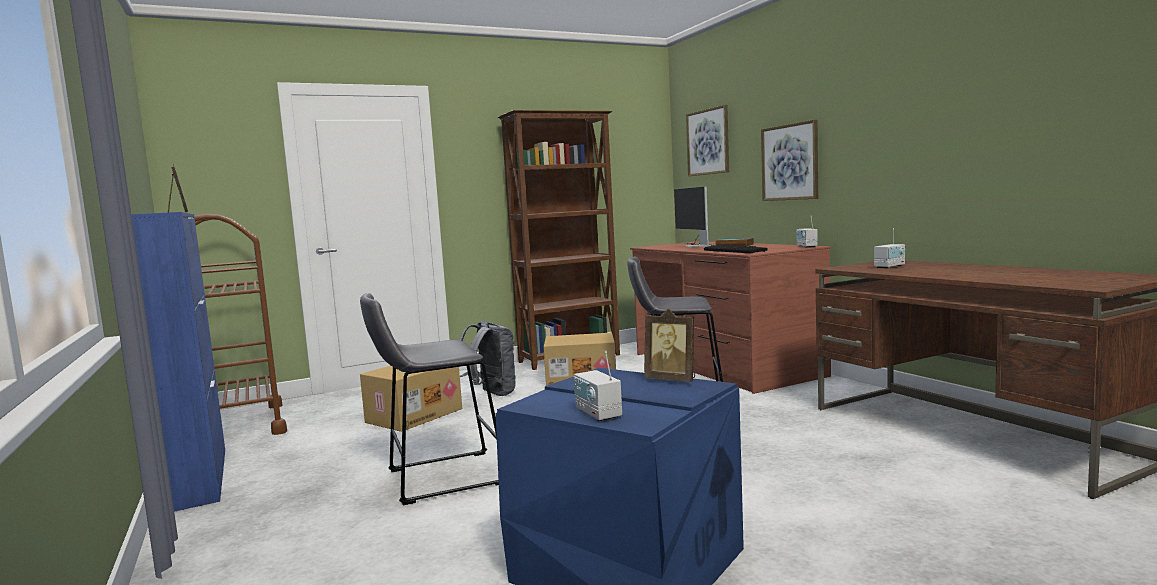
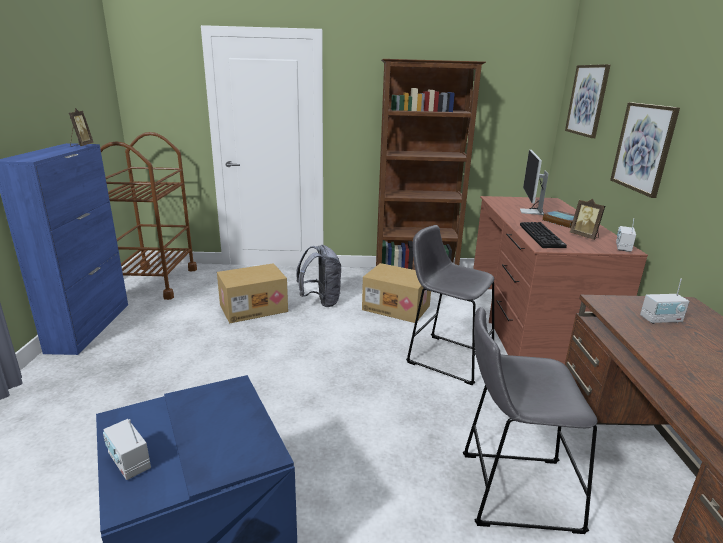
camera: 25 degrees right, 15 degrees up
grey stool [360,293,499,505] -> grey stool moved to [463,307,598,534]
radio [573,351,622,421] -> radio turned 45 degrees counterclockwise [103,419,151,480]
picture frame [644,309,695,382] -> picture frame moved to [570,199,605,240]

